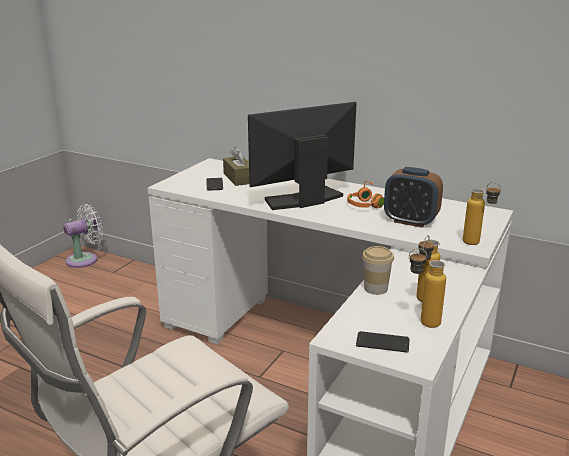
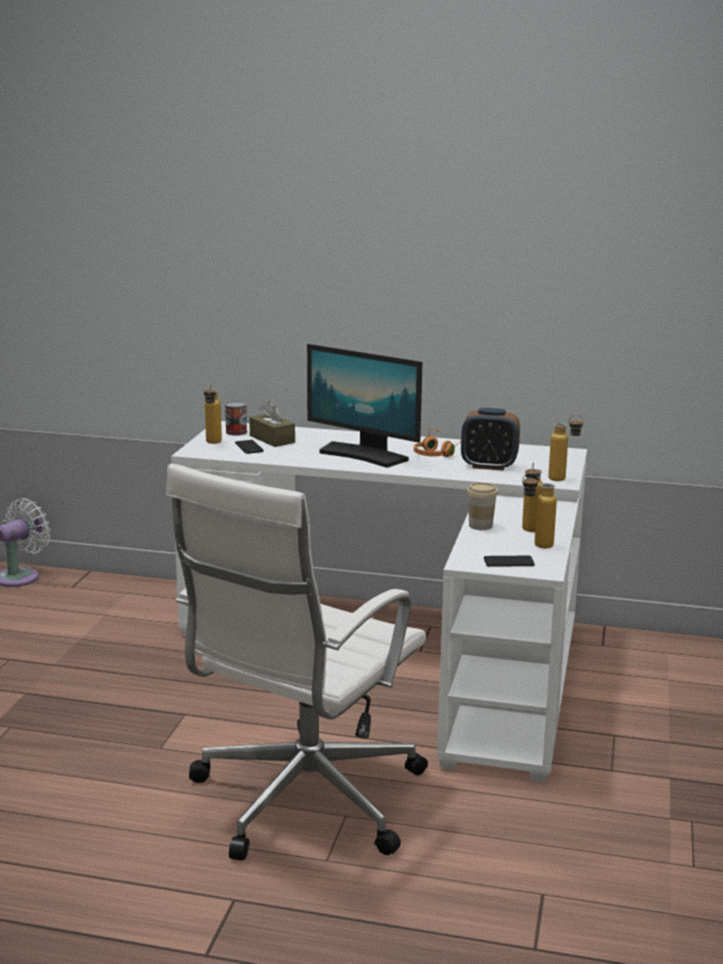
camera: 15 degrees left, 5 degrees down
monitor [248,102,357,210] -> monitor turned 105 degrees counterclockwise [307,344,422,468]
none -> bottle [204,383,222,444]
none -> can [225,401,247,436]

